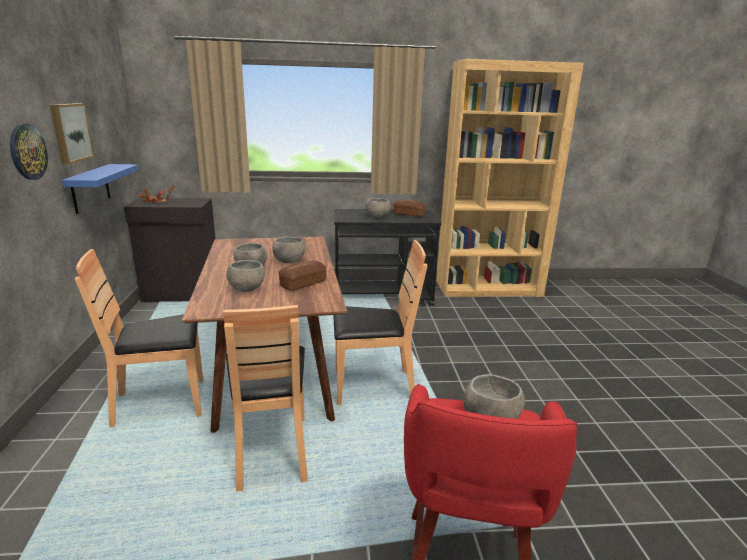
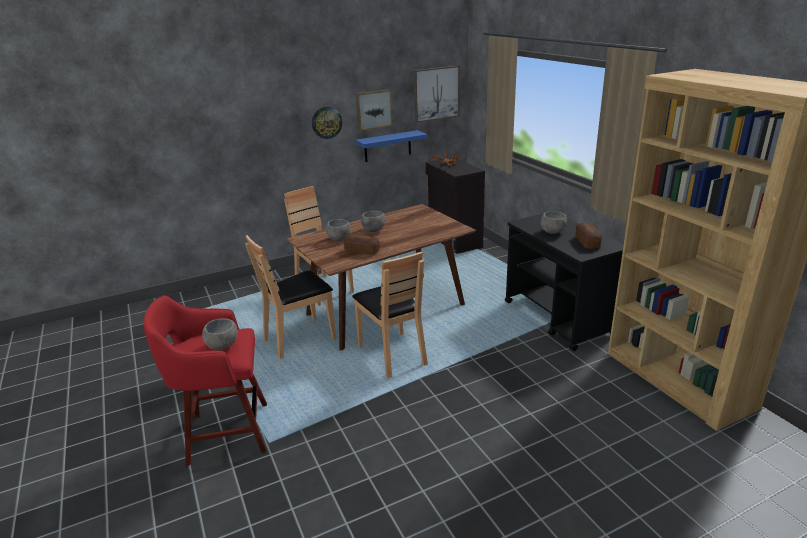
camera: 70 degrees right, 5 degrees up
grey bowl [272,237,305,263] -> none
none -> picture [414,66,460,122]

